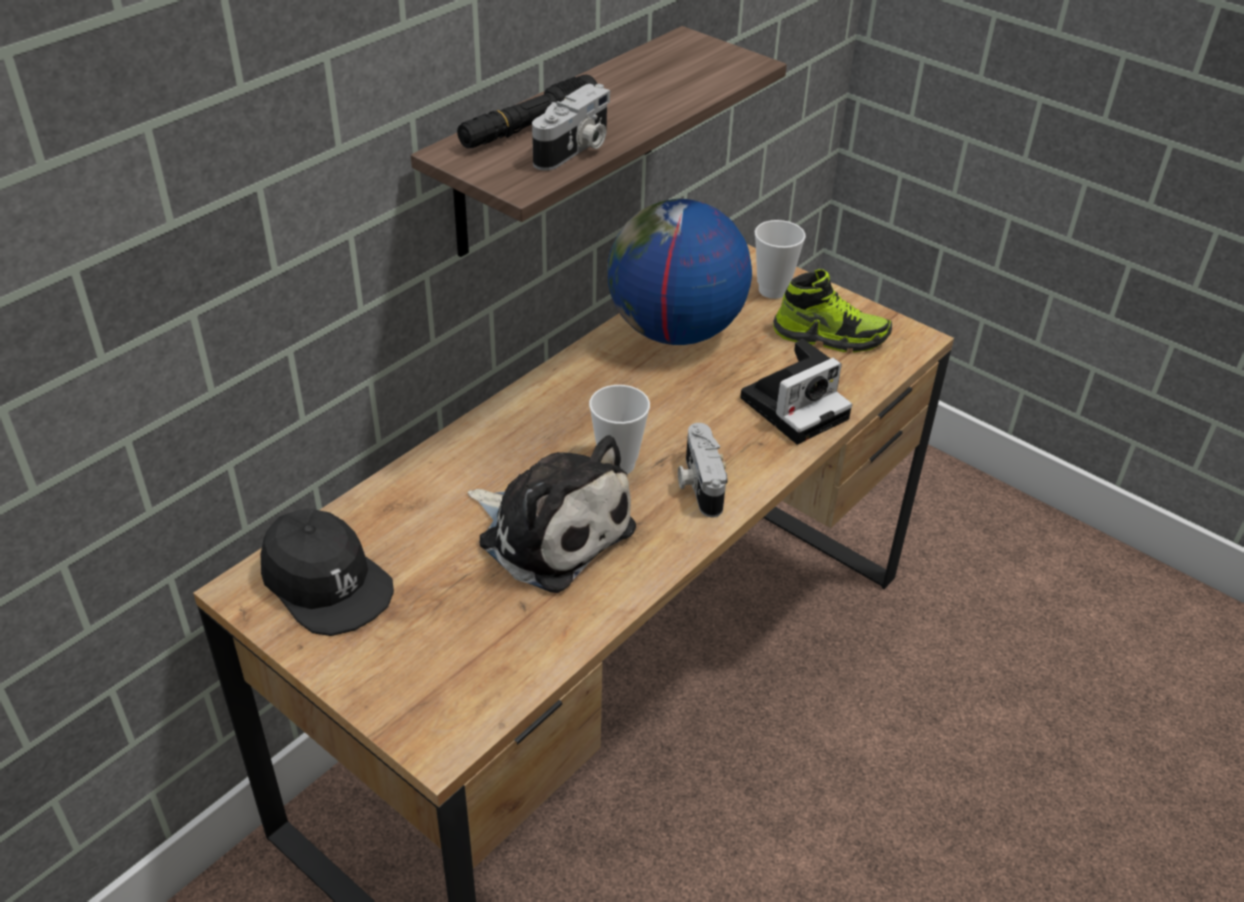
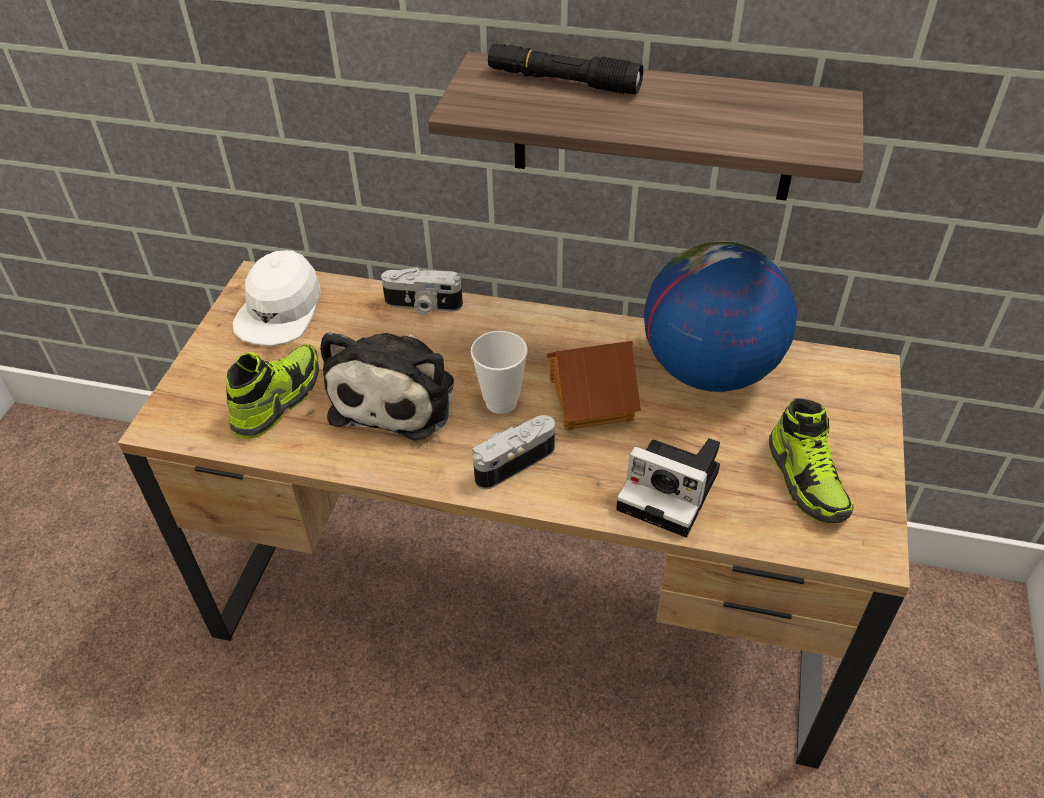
camera: 65 degrees right, 5 degrees up
black cap [260,509,394,636] -> white cap [233,250,321,346]
camera [532,84,610,171] -> camera moved to [381,268,463,314]
cup [755,220,806,299] -> none
none -> shoe [226,344,319,439]
none -> toy house [547,341,641,430]

